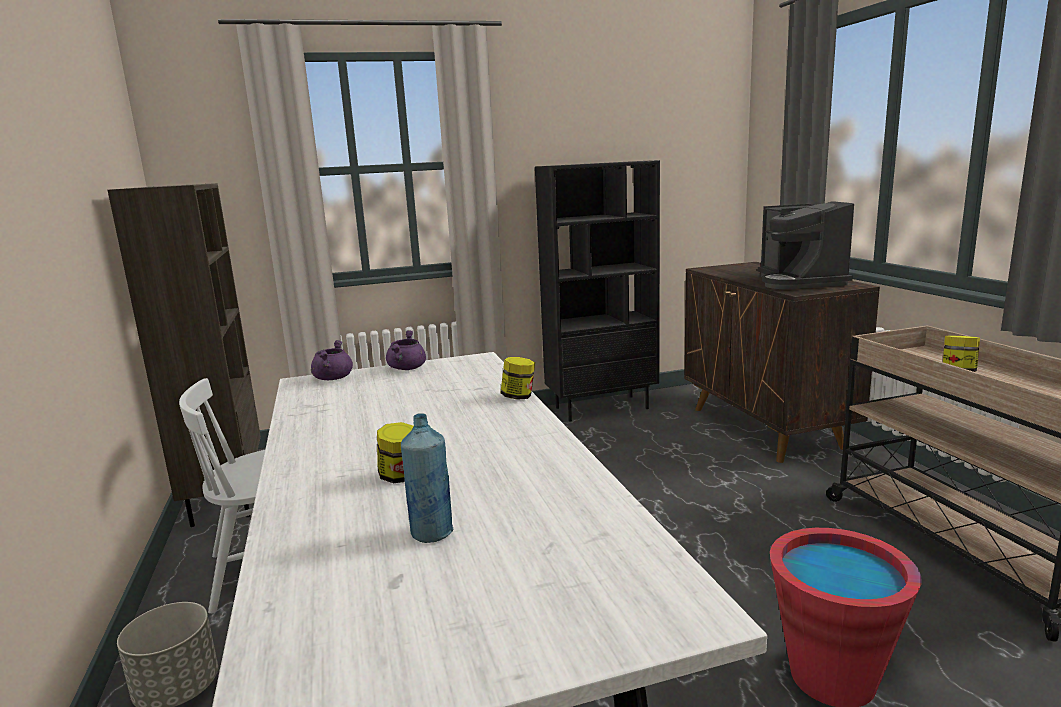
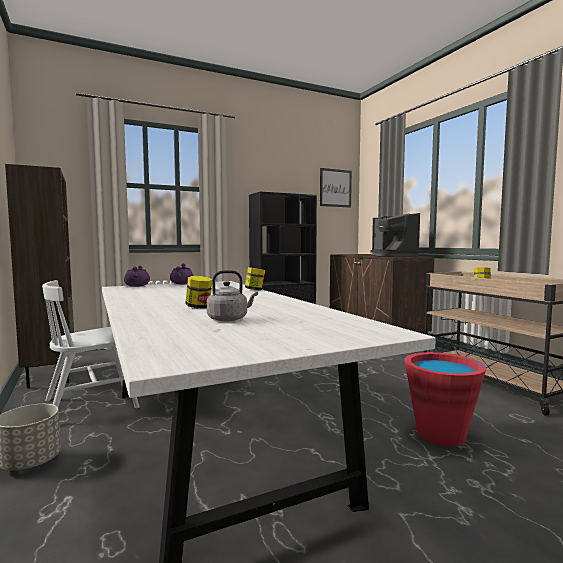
camera: 10 degrees left, 10 degrees down
blue bottle [401,413,453,543] -> grey kettle [207,270,258,321]
none -> picture [320,168,352,208]

